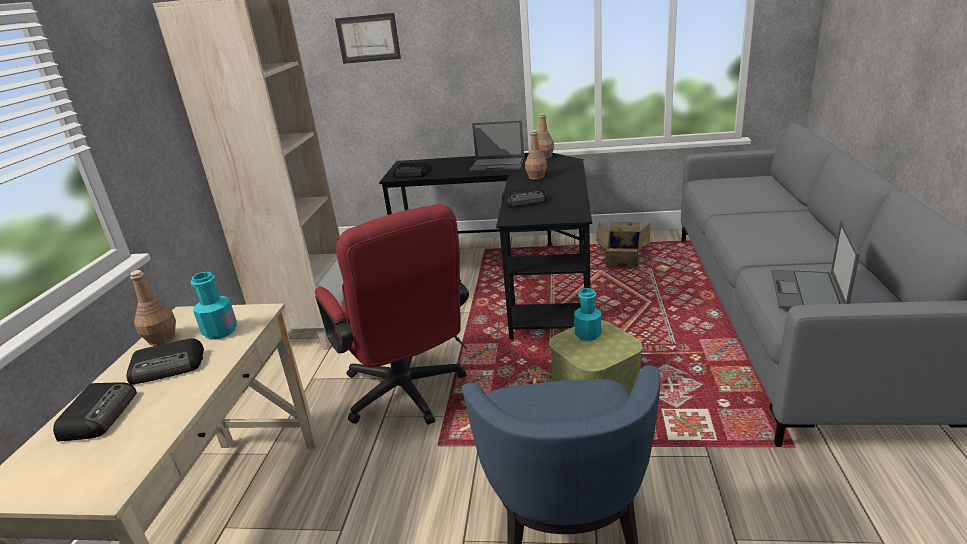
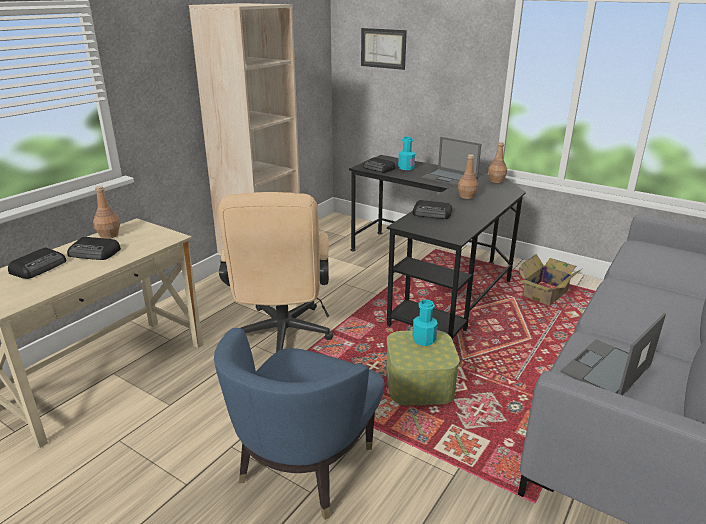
camera: 25 degrees right, 0 degrees up
turquoise bottle [191,272,237,340] -> turquoise bottle moved to [398,137,415,170]
red office chair [315,204,469,425] -> beige office chair [218,192,333,352]

